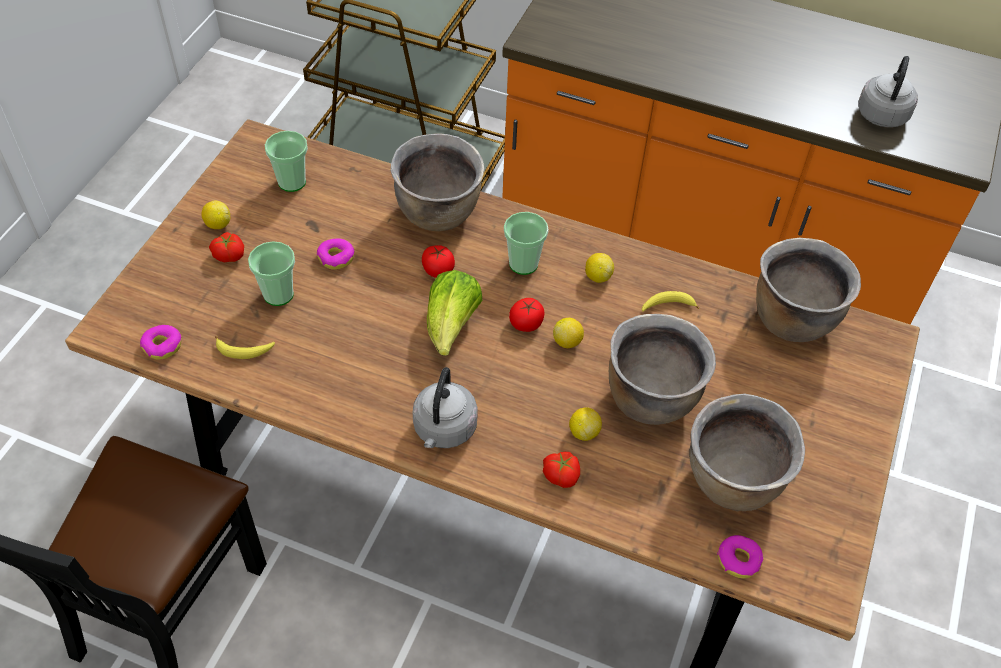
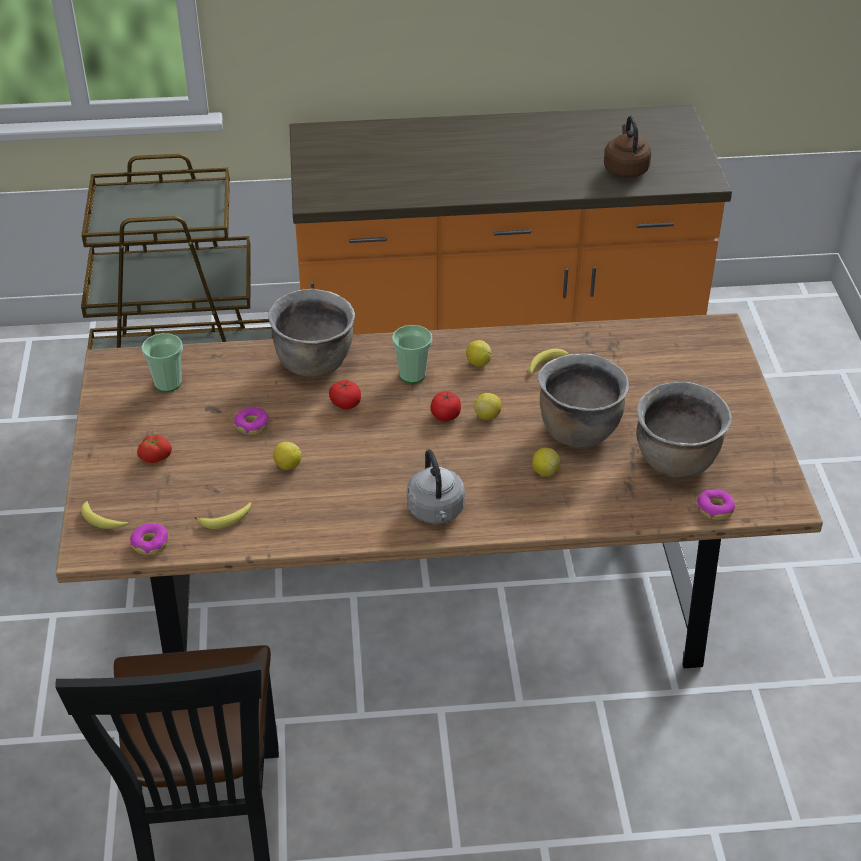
camera: 25 degrees left, 10 degrees down
lemon [201,201,230,229] -> lemon moved to [273,442,302,470]
cup [248,241,295,306] -> none
lettuce [427,270,482,356] -> none
tomato [543,452,580,488] -> none
brown cooking pot [756,238,861,342] -> none
grey kettle [858,56,918,127] -> brown kettle [604,116,651,178]
none -> banana [81,499,128,529]

